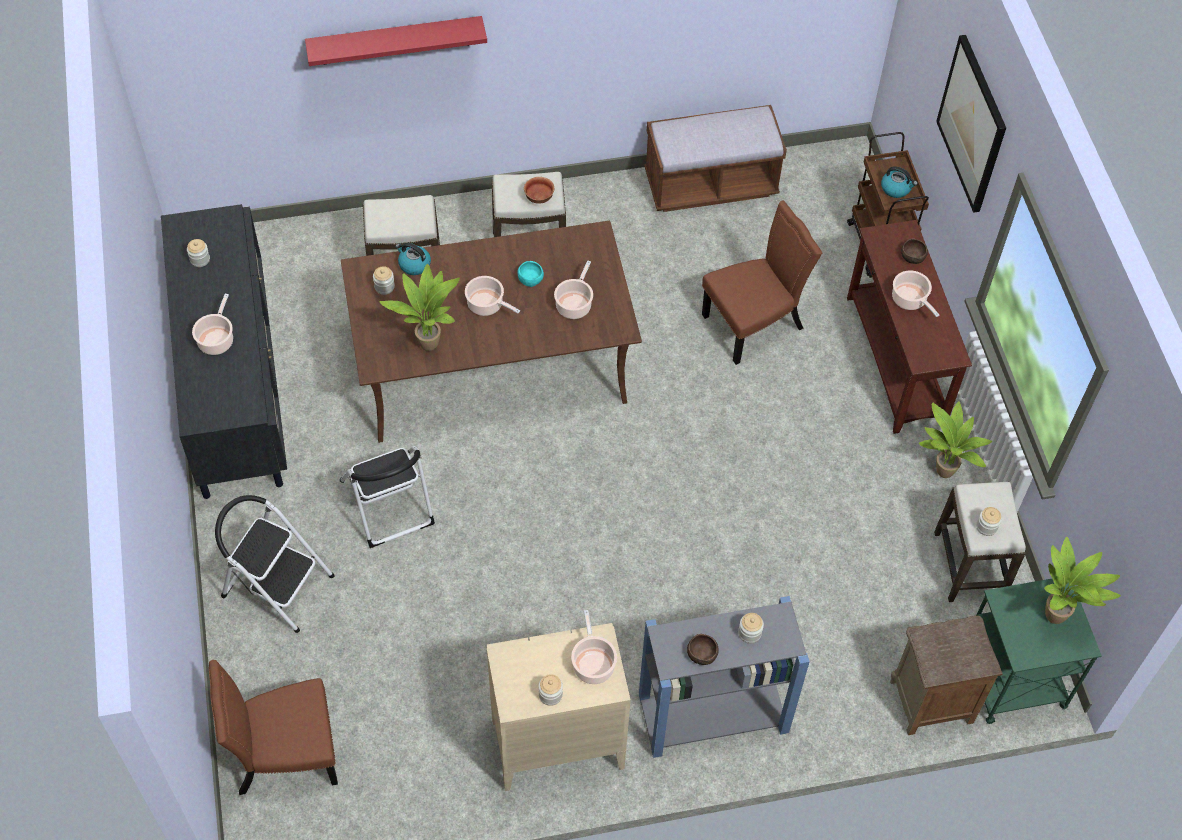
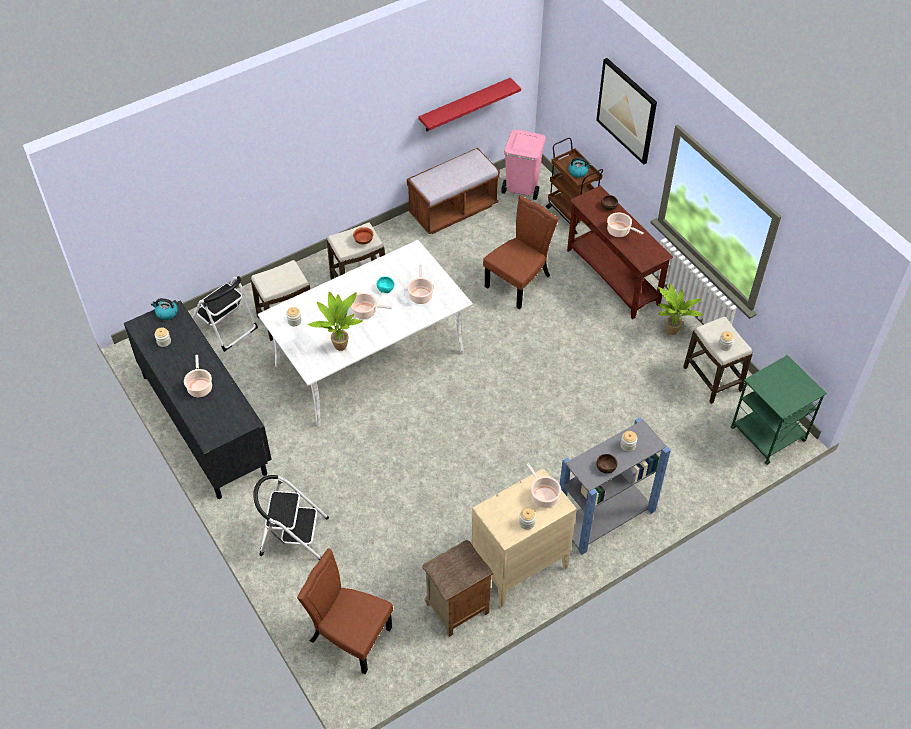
camera: 20 degrees left, 5 degrees down
brown chair [209,660,338,795] -> brown chair turned 60 degrees clockwise [297,548,393,674]
red shelf [305,16,487,66] -> red shelf moved to [419,78,521,131]
step ladder [340,446,435,548] -> step ladder moved to [192,276,258,352]
brown dining table [341,221,642,443] -> white dining table [258,240,473,427]
kettle [395,243,431,275] -> kettle moved to [151,298,178,320]
beige nightstand [890,615,1003,735] -> beige nightstand moved to [422,540,494,637]
potted plant [1044,537,1121,624] -> none
none -> pink trash can [501,130,546,200]

